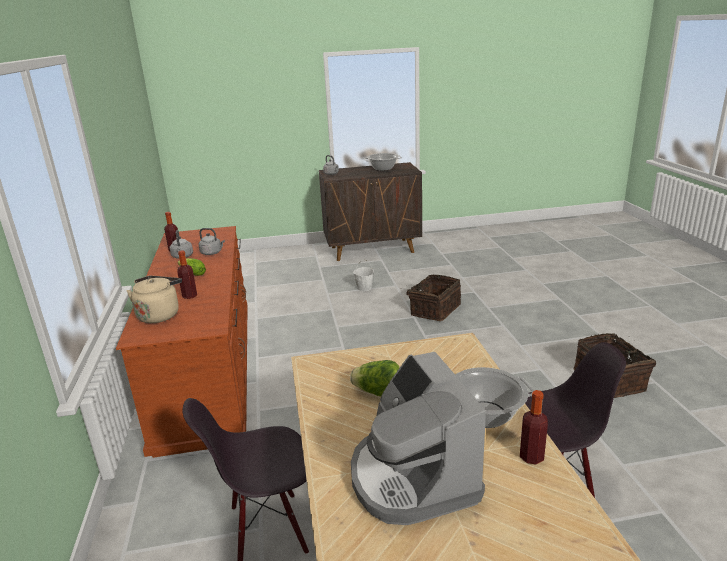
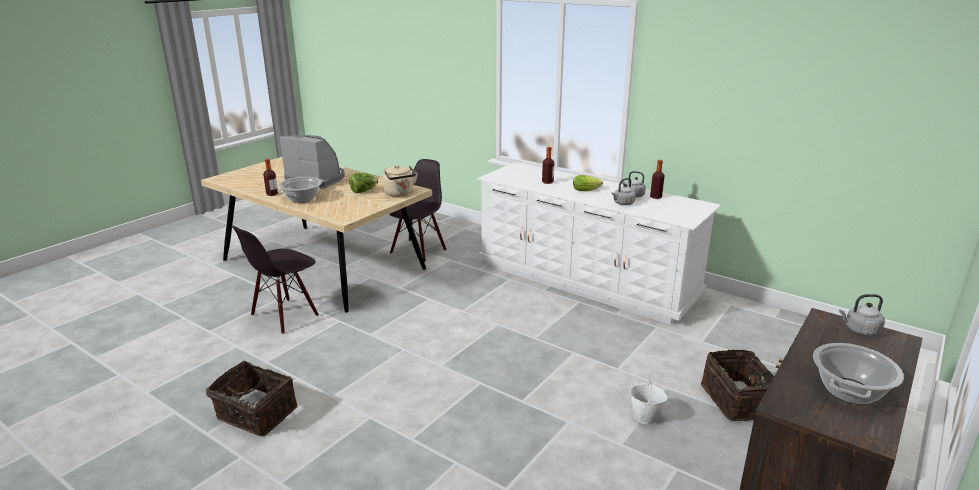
camera: 135 degrees right, 0 degrees up
brown dresser [116,226,247,458] -> white dresser [477,162,721,324]
beige kettle [127,276,182,323] -> beige kettle moved to [382,165,418,197]
basket [406,275,461,321] -> basket moved to [701,349,774,421]

